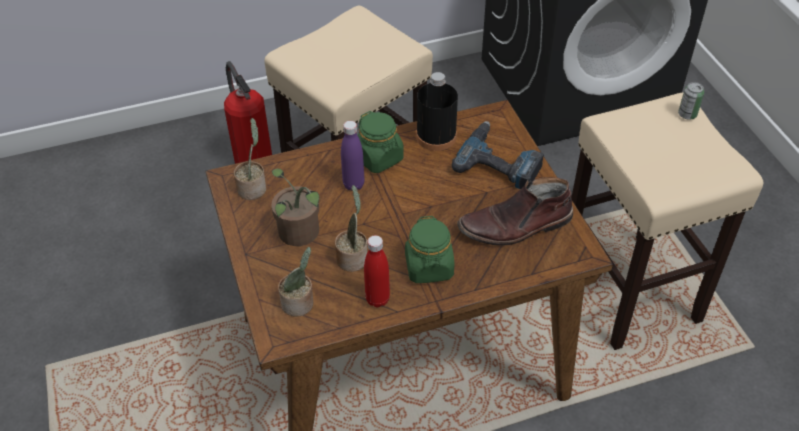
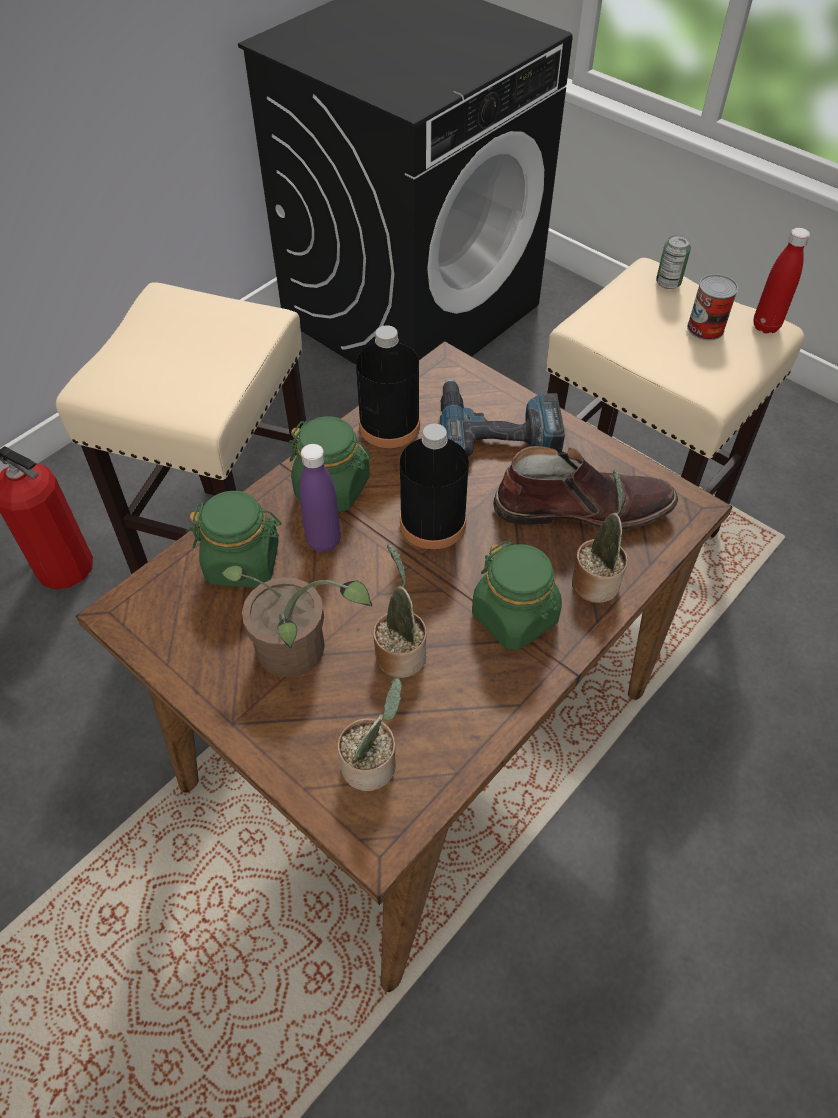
camera: 30 degrees left, 5 degrees up
potted plant [234,118,266,200] -> potted plant moved to [572,470,627,603]
red bottle [364,235,390,307] -> red bottle moved to [753,228,810,334]
brown boot [457,177,573,246] -> brown boot turned 135 degrees counterclockwise [493,446,678,530]
none -> green jar [190,491,282,587]
none -> black bottle [400,424,469,549]
none -> can [687,274,738,340]

